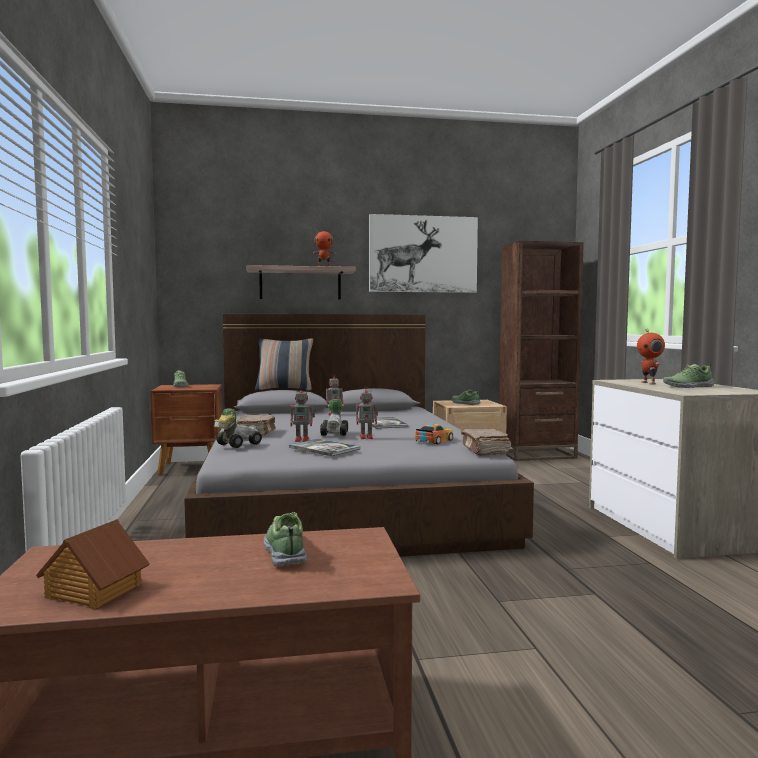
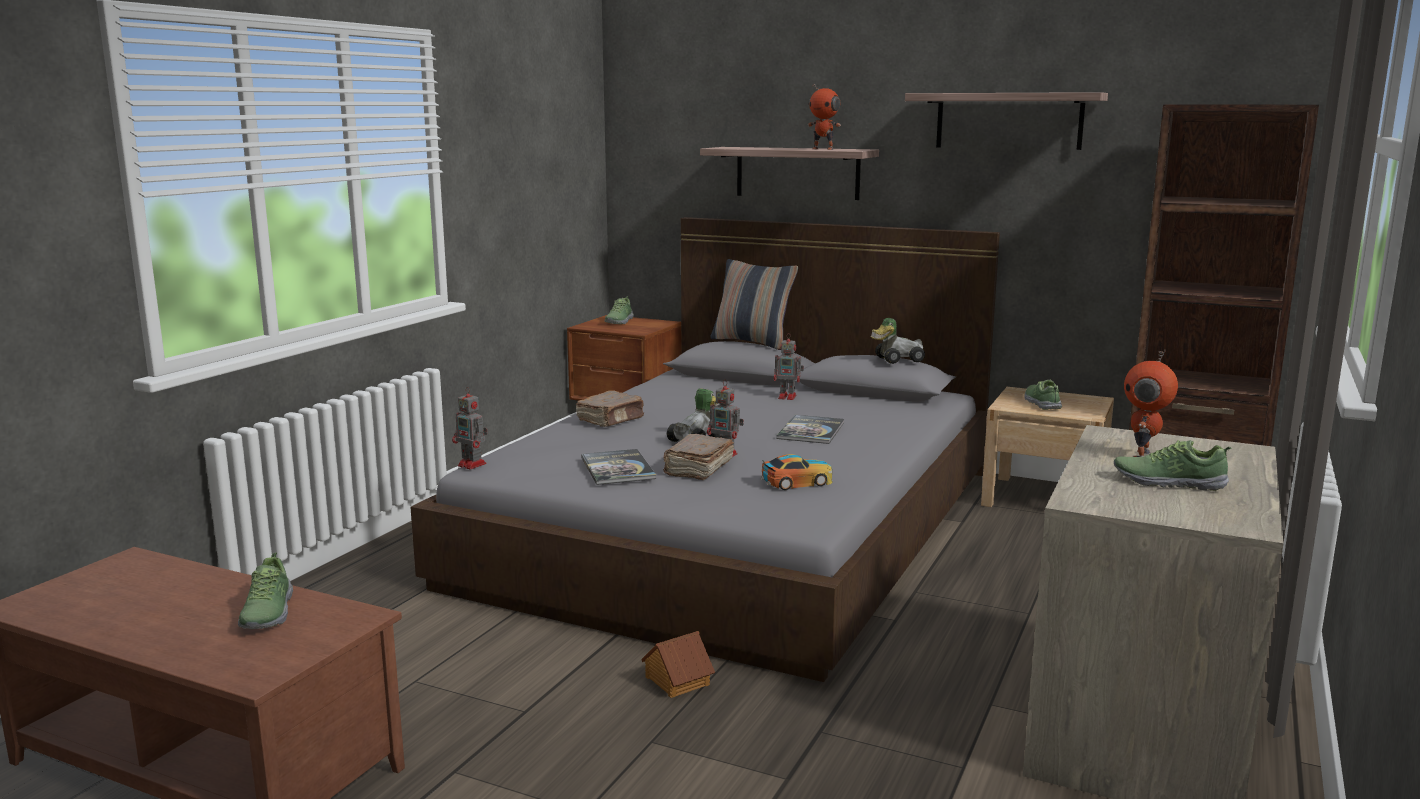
camera: 35 degrees right, 10 degrees up
toy house [36,519,150,609] -> toy house moved to [641,631,715,698]
toy car [214,408,262,448] -> toy car moved to [870,318,925,364]
shoe [264,512,307,567] -> shoe turned 150 degrees clockwise [238,552,293,629]
toy robot [290,389,315,442] -> toy robot moved to [452,388,488,470]
picture [369,214,478,293] -> shelf [905,92,1108,150]
brown book [461,429,511,456] -> brown book moved to [663,434,734,480]

